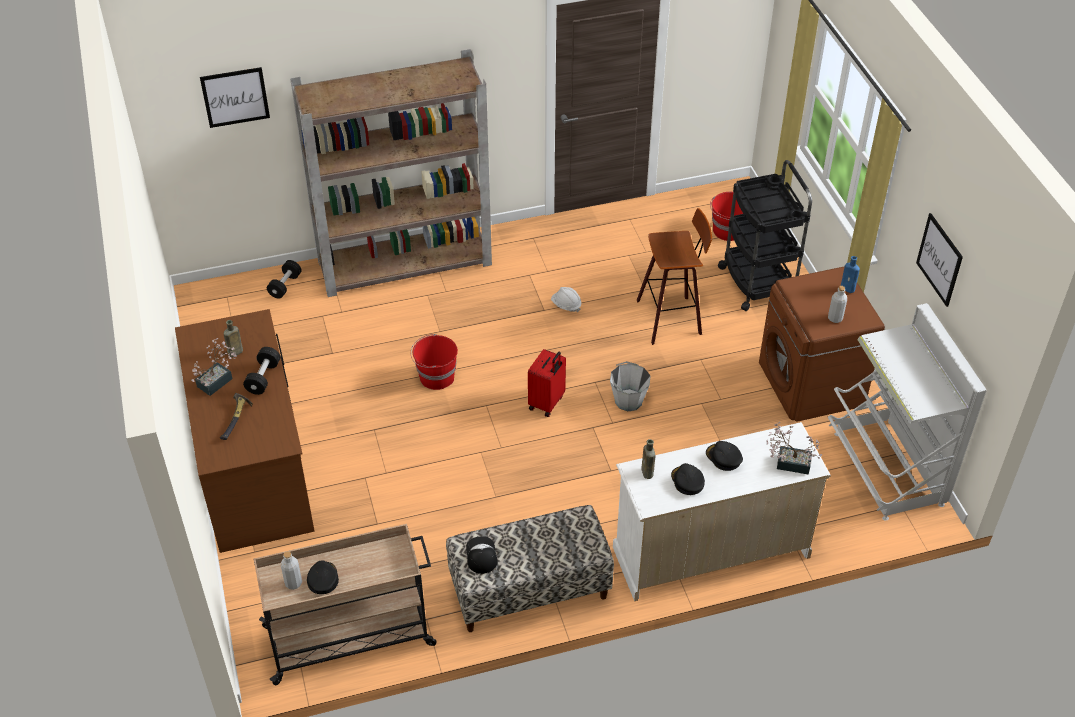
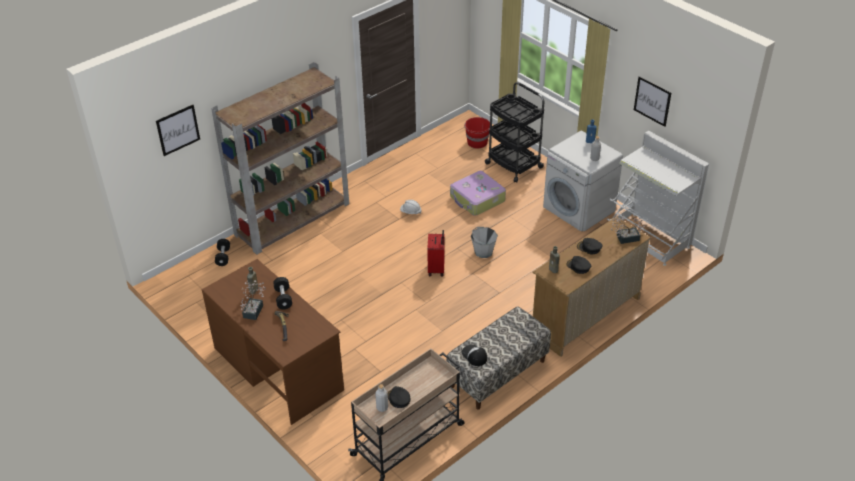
camera: 25 degrees left, 5 degrees down
red bucket [411,334,458,390] -> none
white cabinet [613,422,831,601] -> brown cabinet [532,216,651,357]
stool [637,208,712,345] -> suitcase [450,171,506,216]
brown washing machine [759,266,885,421] -> white washing machine [543,130,623,232]

